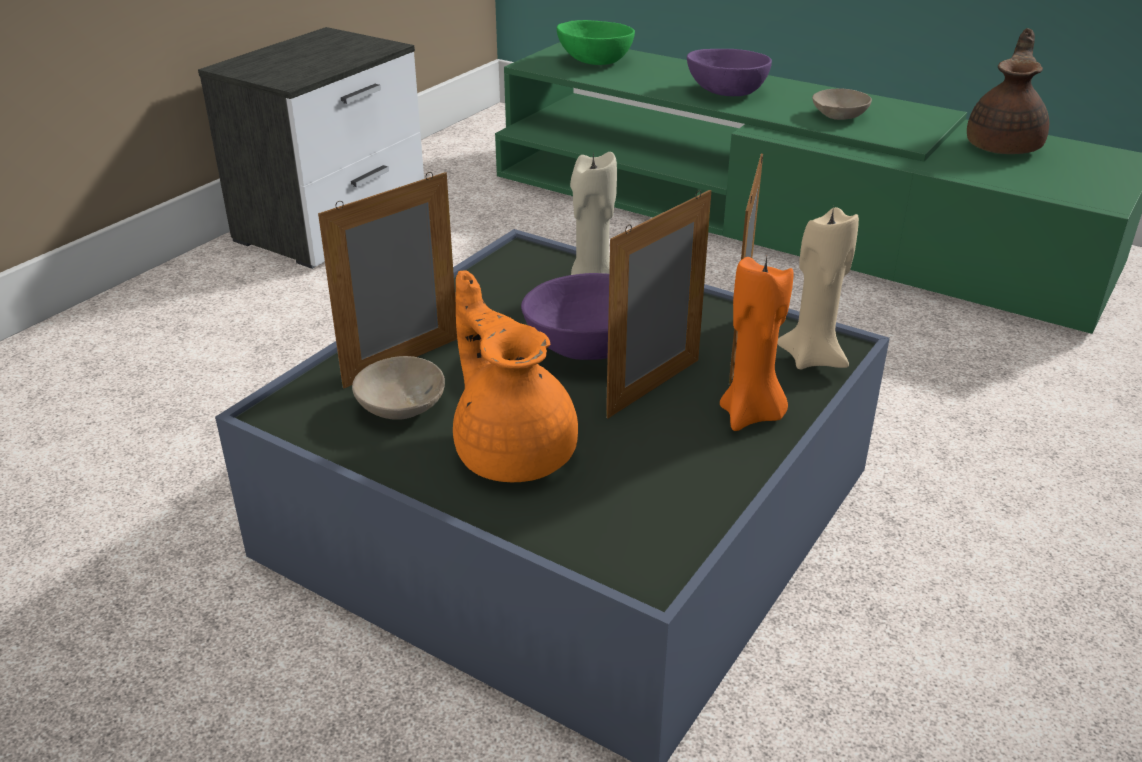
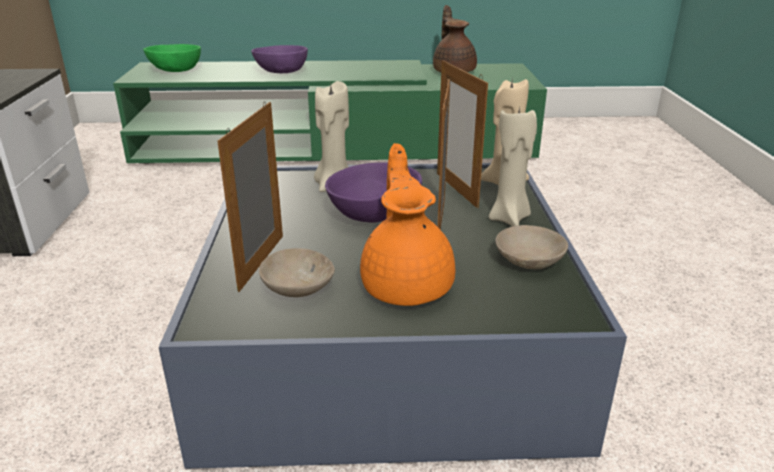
camera: 35 degrees left, 5 degrees down
orange teapot [453,270,578,482] -> orange teapot turned 60 degrees clockwise [360,143,455,306]
orange candle [720,257,794,431] -> beige candle [489,107,537,226]
beige bowl [812,89,872,120] -> beige bowl moved to [495,225,568,269]

